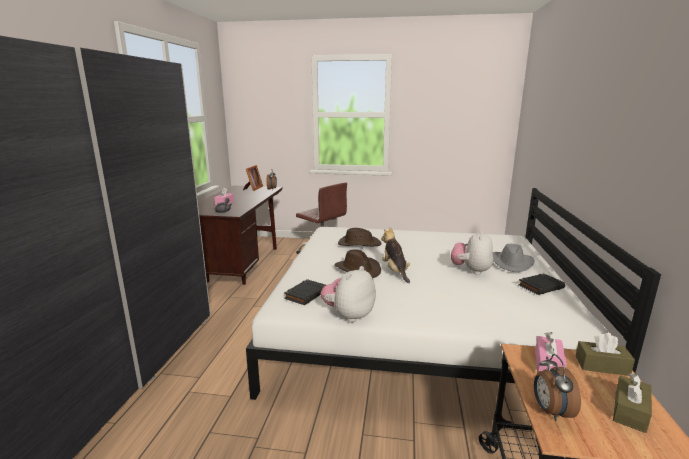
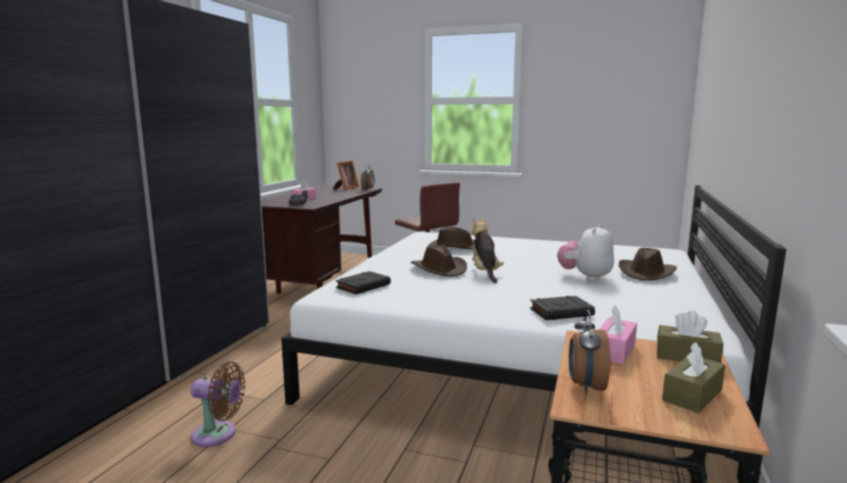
camera: 10 degrees right, 5 degrees down
plush toy [320,266,376,322] -> none
grey hat [493,244,535,272] -> brown hat [619,248,677,281]
black book [518,273,565,295] -> black book moved to [530,296,595,320]
none -> brown fan [191,362,245,447]

